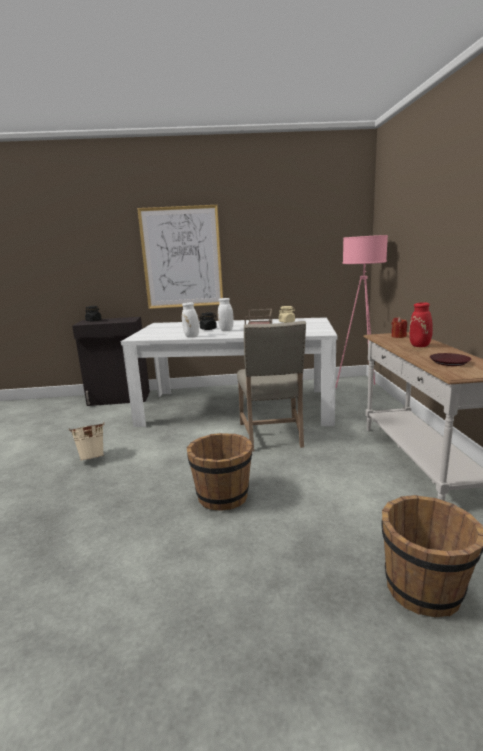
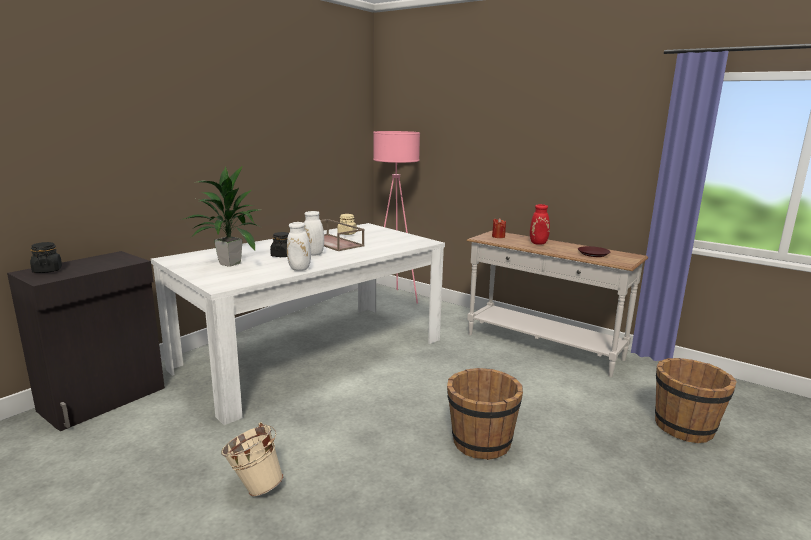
camera: 50 degrees left, 0 degrees up
picture [137,205,223,309] -> none
beige chair [237,321,306,452] -> none
none -> potted plant [182,165,258,267]

